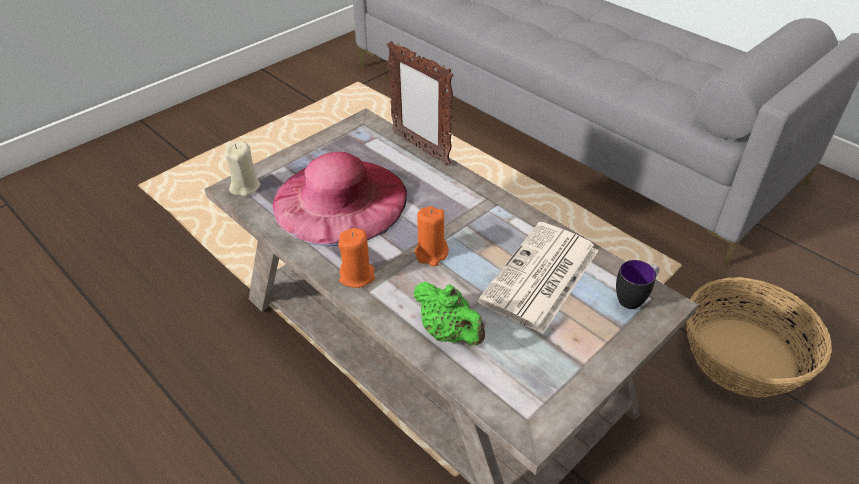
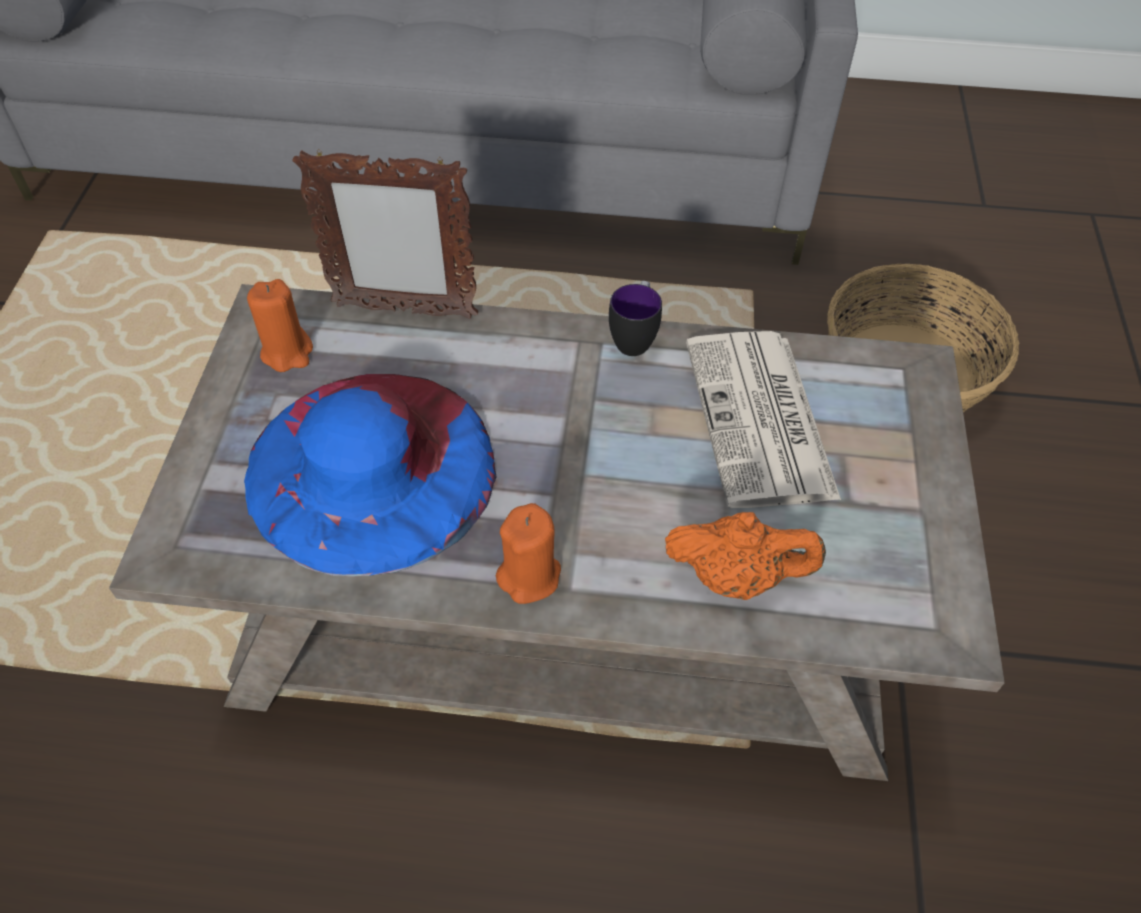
camera: 40 degrees left, 10 degrees up
beige candle [225,141,260,196] -> none
pink hat [273,152,407,246] -> blue hat [244,374,497,577]
orange candle [414,206,448,267] -> orange candle moved to [247,279,313,372]
green teapot [414,281,485,345] -> orange teapot [665,512,826,600]
mug [616,260,660,309] -> mug moved to [609,281,662,356]

